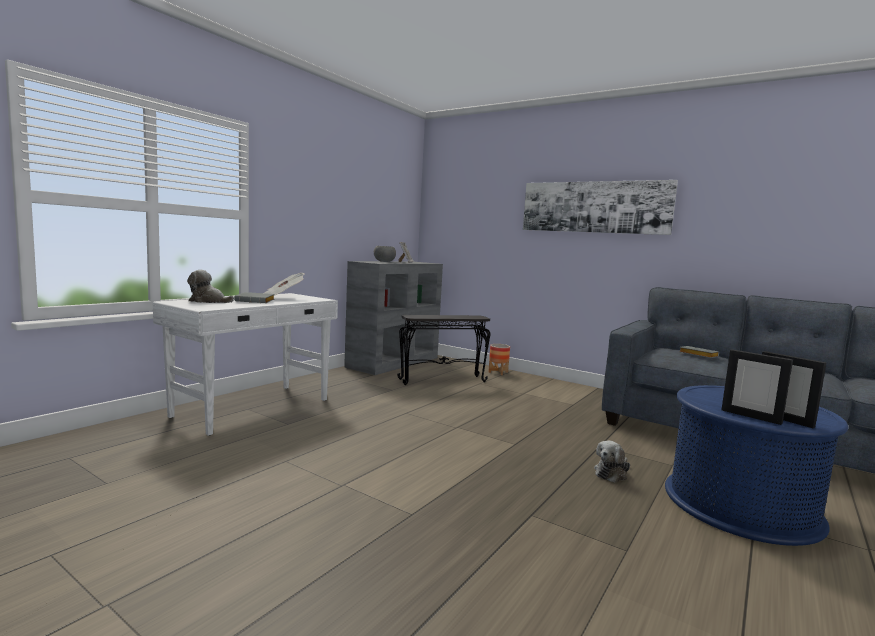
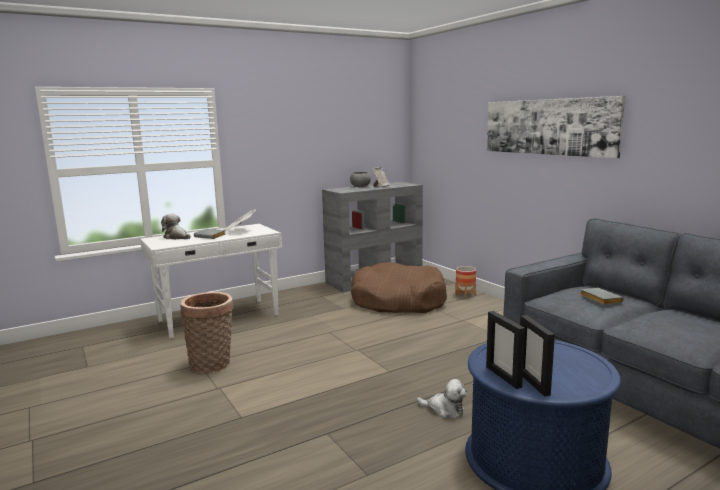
camera: 25 degrees right, 5 degrees up
black side table [397,315,490,385] -> brown dog bed [351,262,447,313]
plush toy [594,441,630,483] -> plush toy turned 135 degrees counterclockwise [417,379,467,419]
none -> basket [180,292,233,374]

